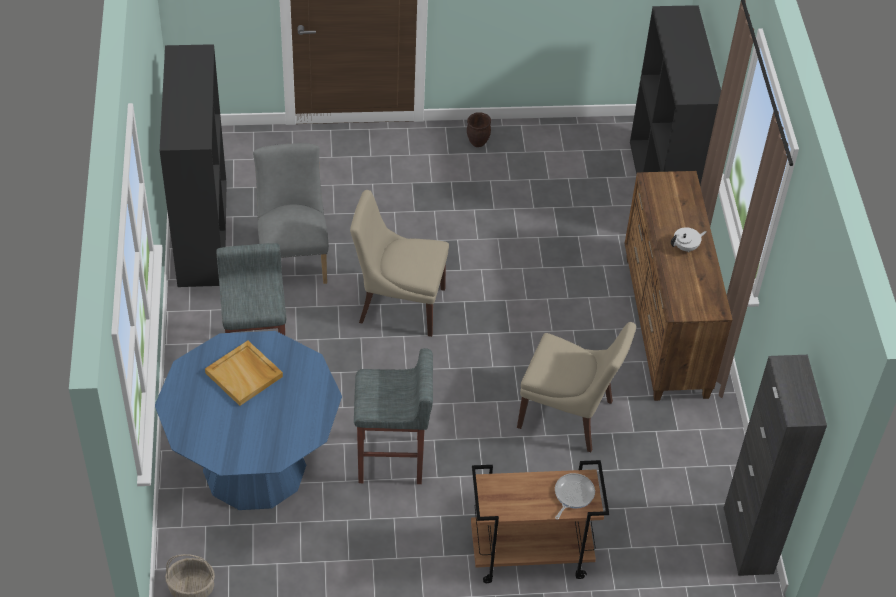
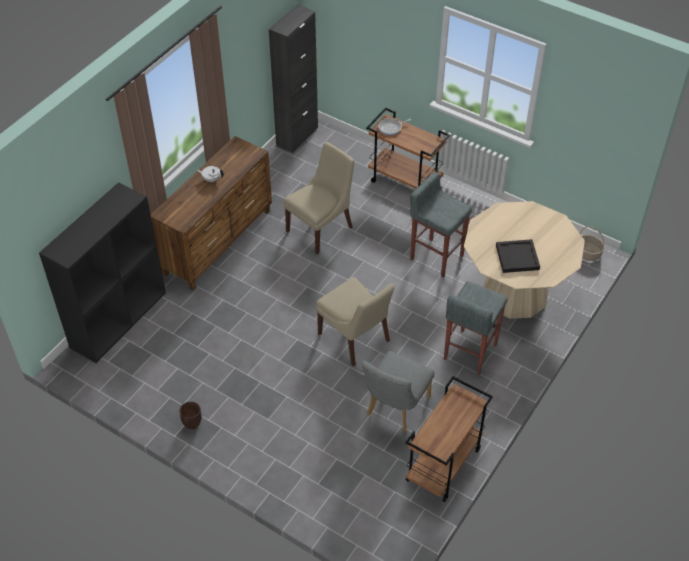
camera: 140 degrees left, 0 degrees up
blue dining table [155,331,342,510] -> beige dining table [464,201,585,319]
black bookcase [160,44,227,287] -> brown cart [405,376,493,502]
beige tray [205,340,283,406] -> black tray [496,239,540,273]
beige chair [517,322,636,452] -> beige chair turned 75 degrees clockwise [284,142,355,255]

